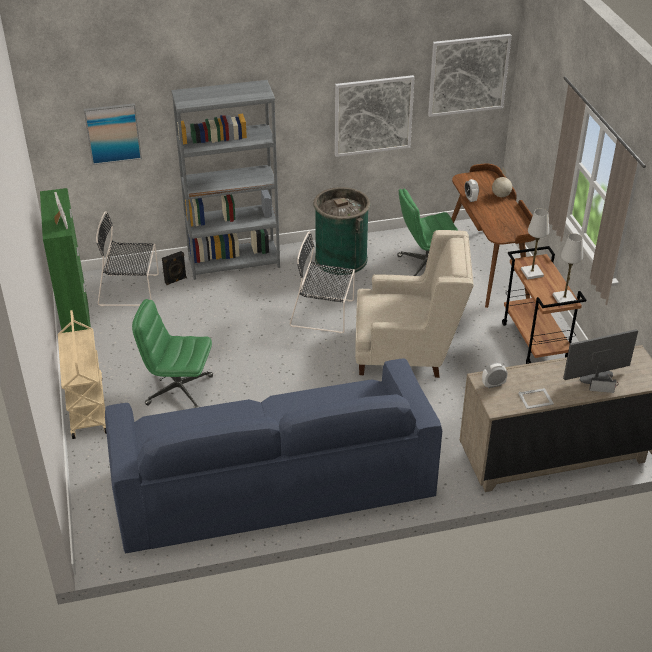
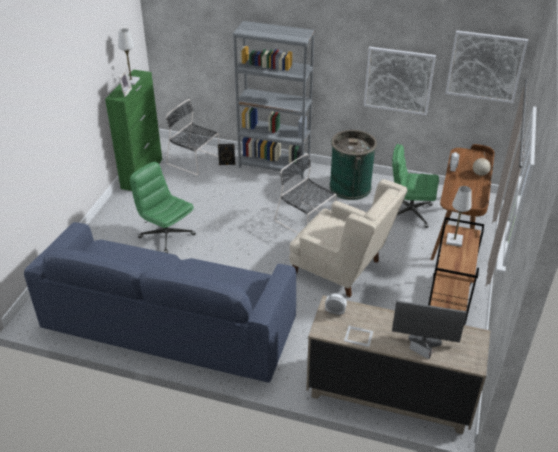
camera: 30 degrees right, 0 degrees up
beige cart [58,310,107,439] -> none
picture [84,103,142,165] -> none
white table lamp [553,233,583,306] -> white table lamp moved to [118,28,140,85]

